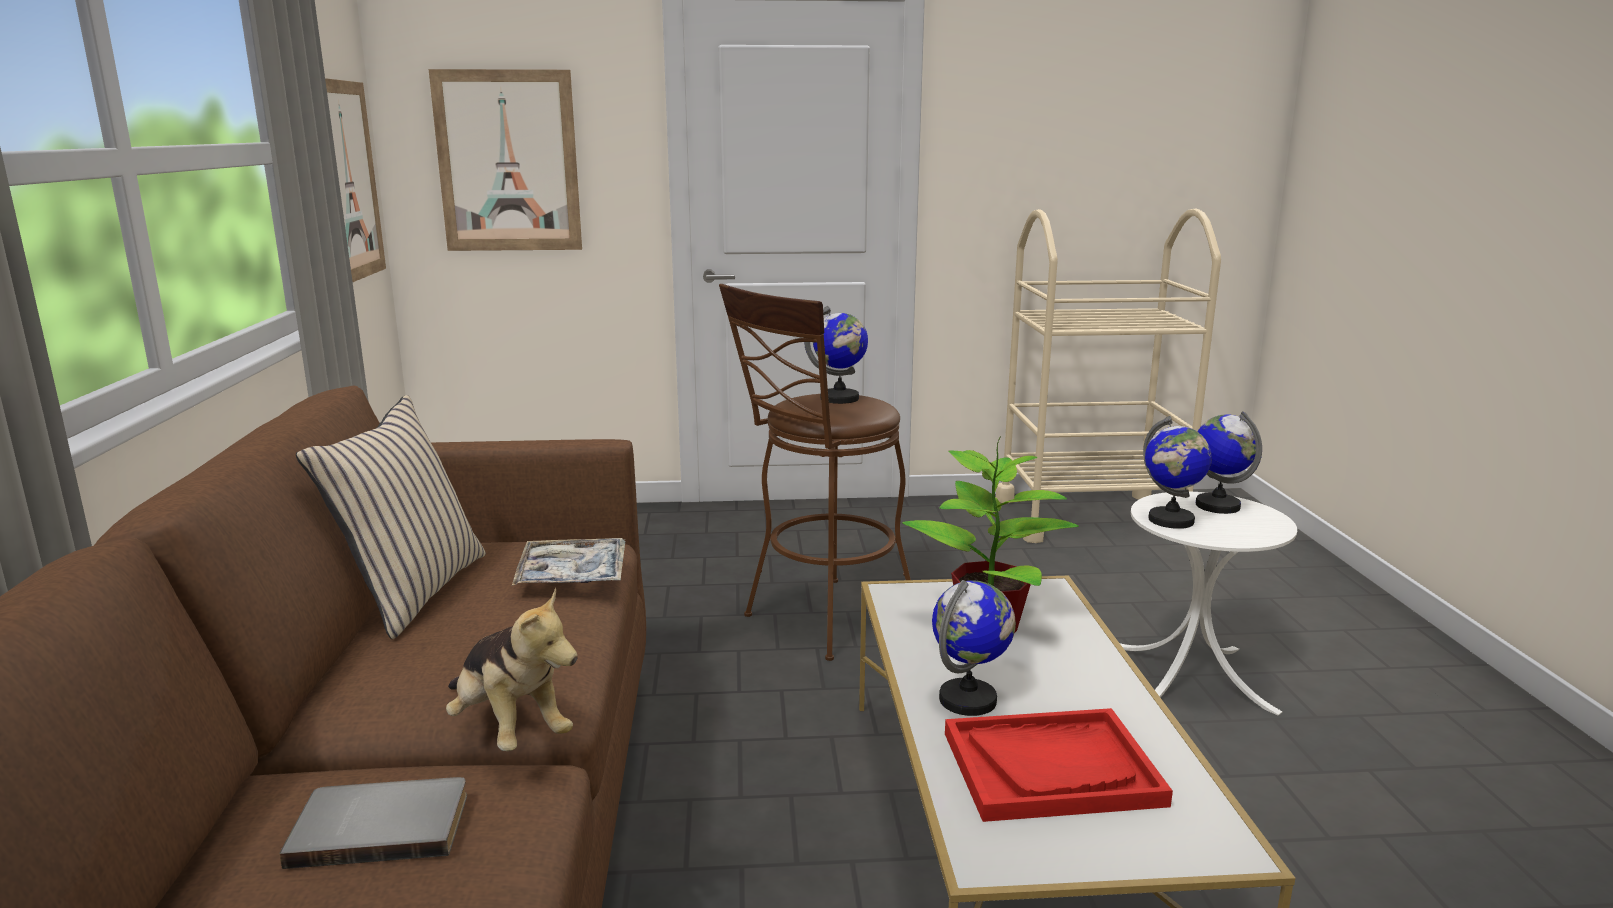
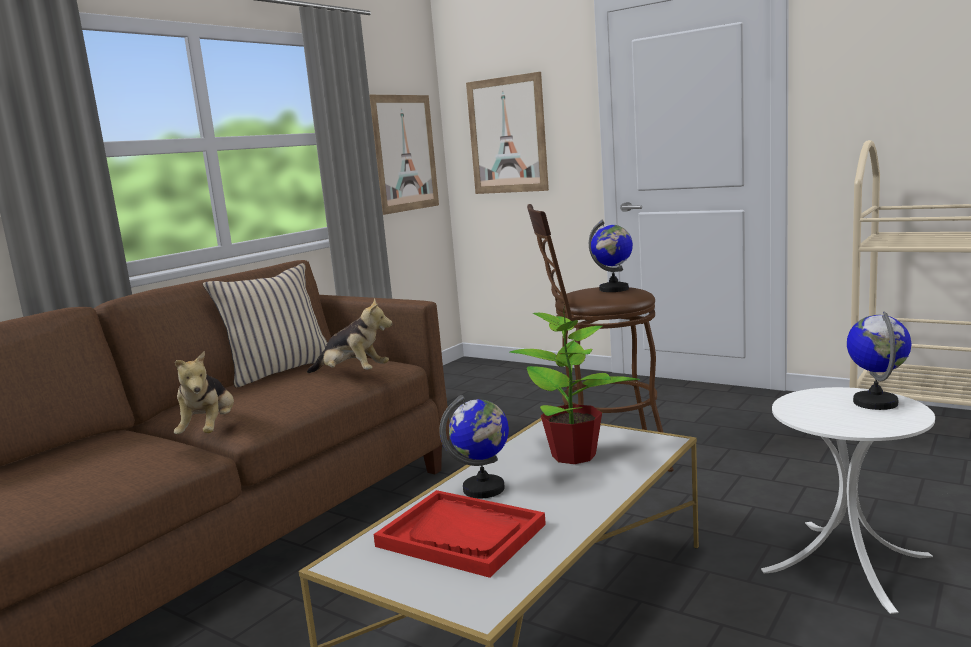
camera: 40 degrees right, 5 degrees down
grey book [279,777,467,869] -> none
tray [512,538,625,585] -> plush toy [307,298,393,373]
globe [1143,416,1212,529] -> none

